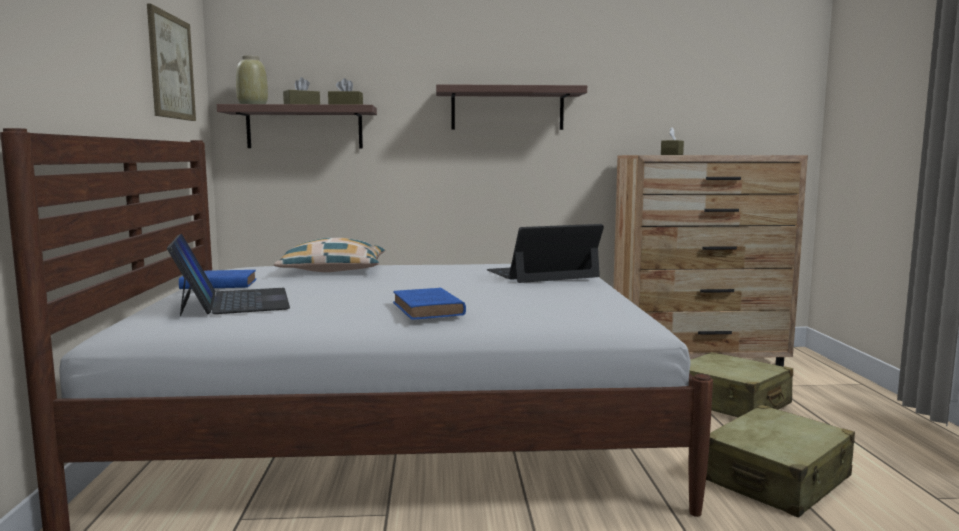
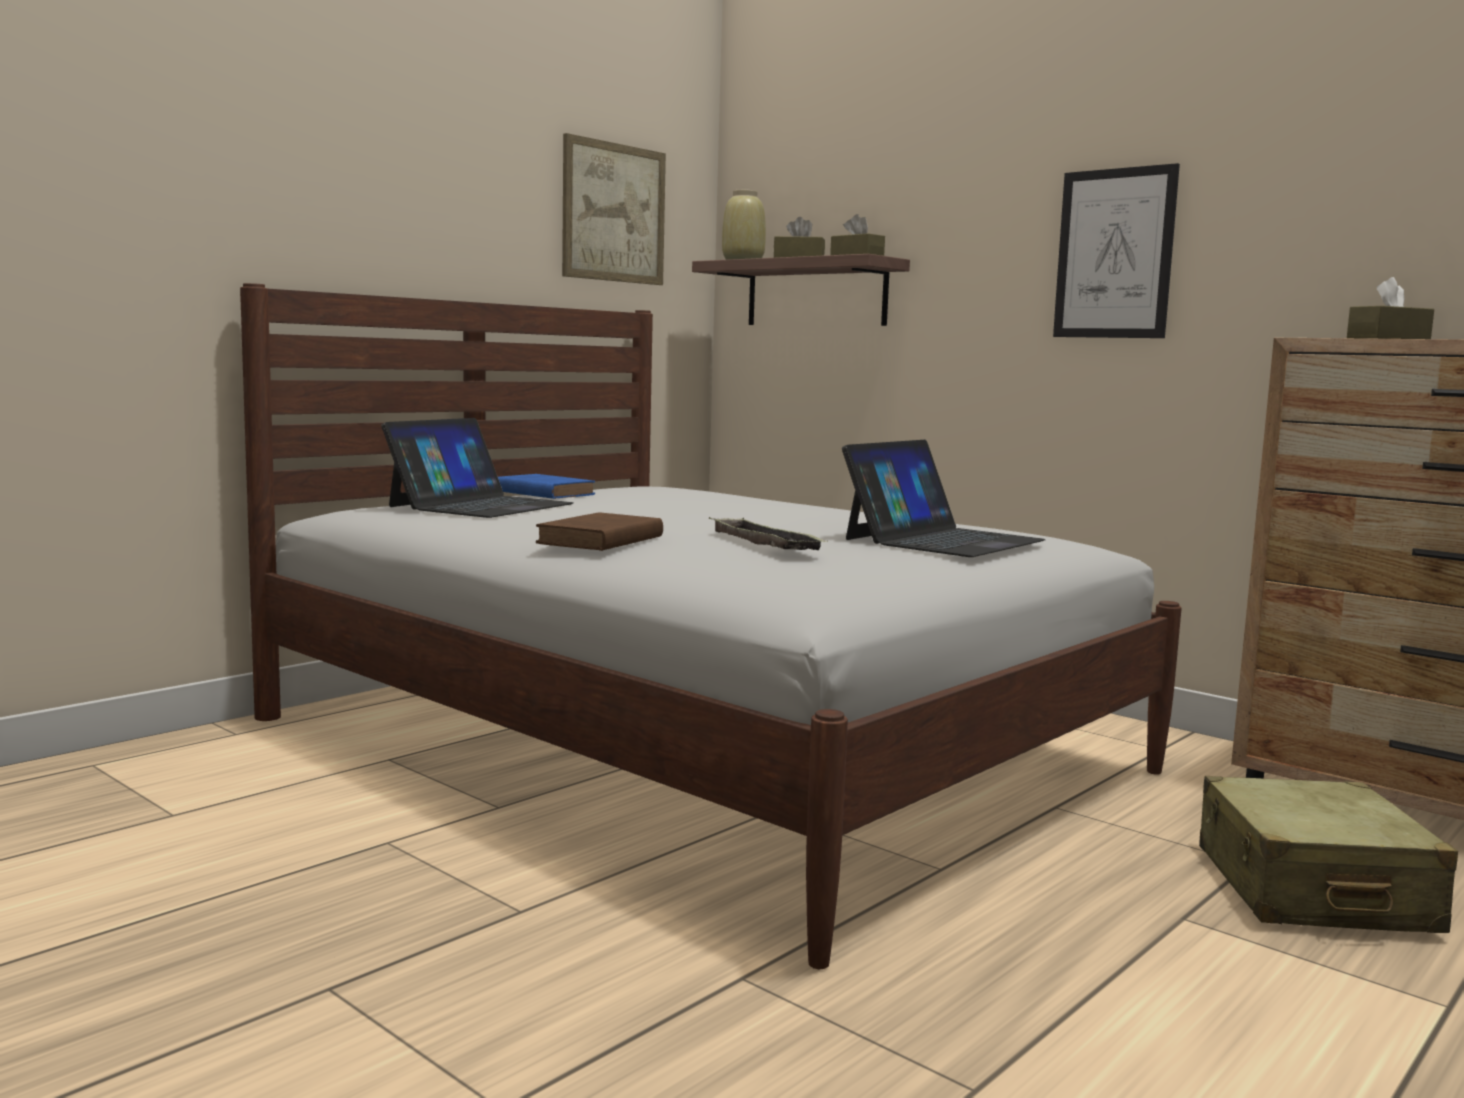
camera: 45 degrees right, 0 degrees up
pillow [274,238,386,272] -> none
blue book [393,288,466,319] -> brown book [536,512,663,551]
shelf [436,84,587,130] -> picture [1053,163,1180,338]
laptop [487,224,604,283] -> laptop turned 105 degrees clockwise [842,440,1045,557]
beige suitcase [706,405,855,518] -> none
none -> tray [709,517,828,550]

